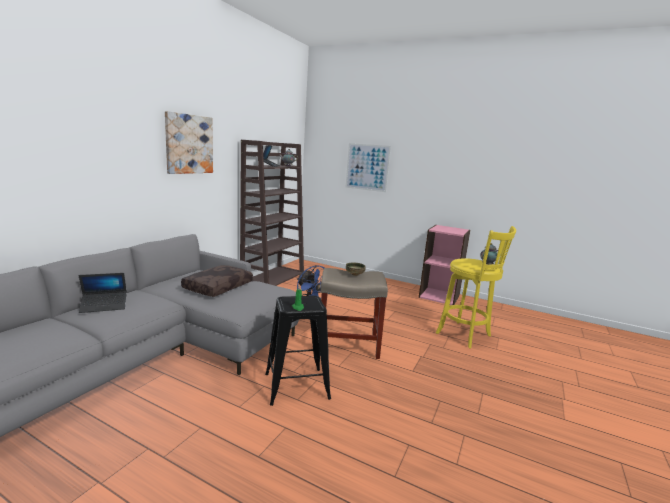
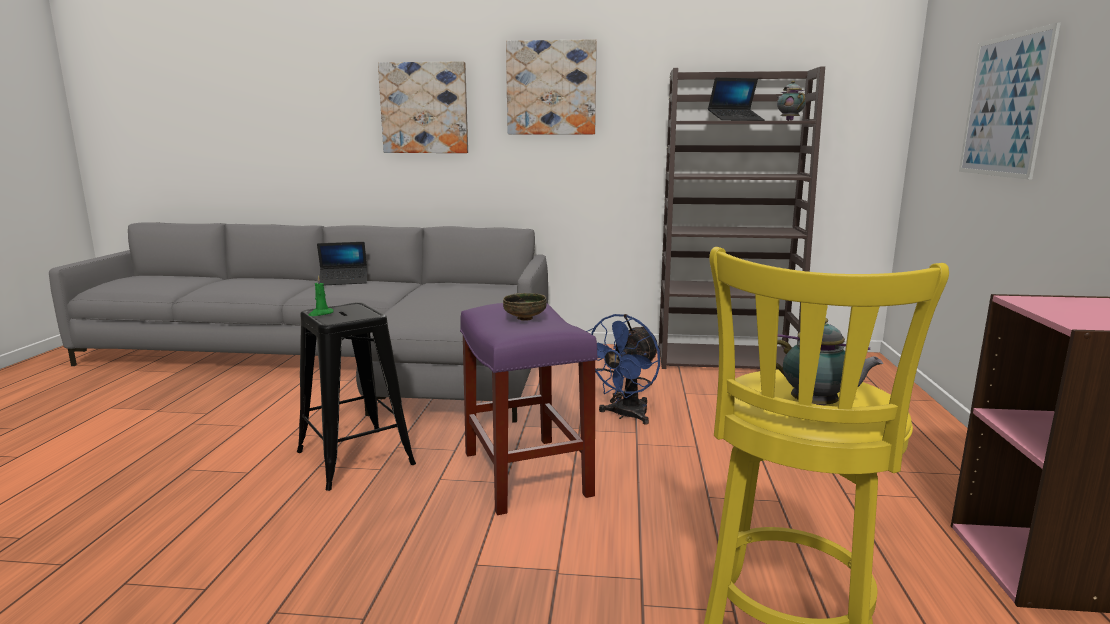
camera: 70 degrees right, 0 degrees up
laptop [79,273,127,313] -> laptop turned 60 degrees counterclockwise [317,242,367,285]
brown pillow [181,265,253,297] -> none
beige stool [321,268,388,359] -> purple stool [460,303,598,515]
none -> picture [378,61,468,153]

